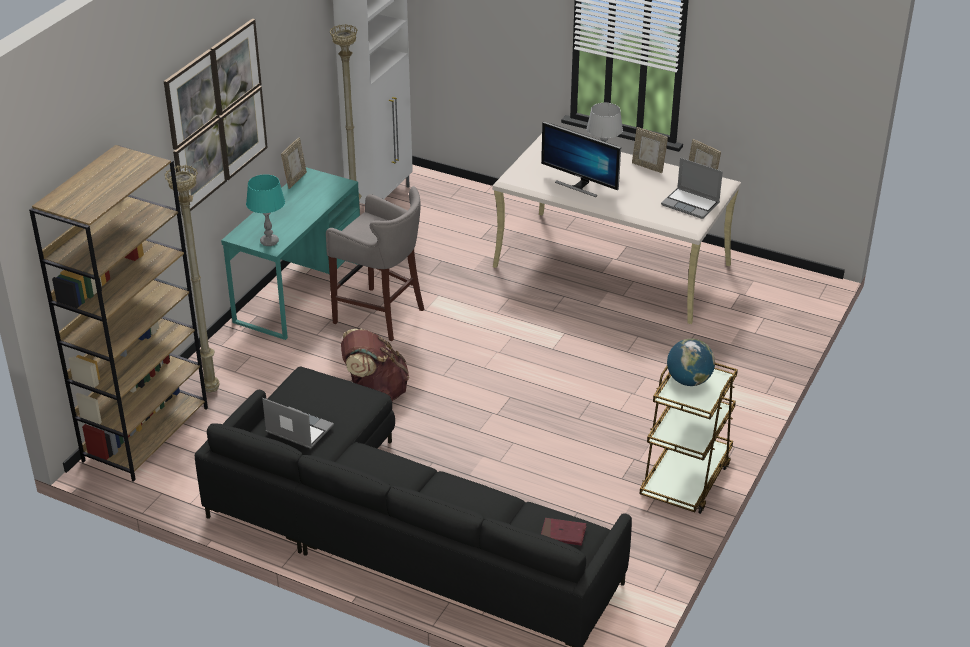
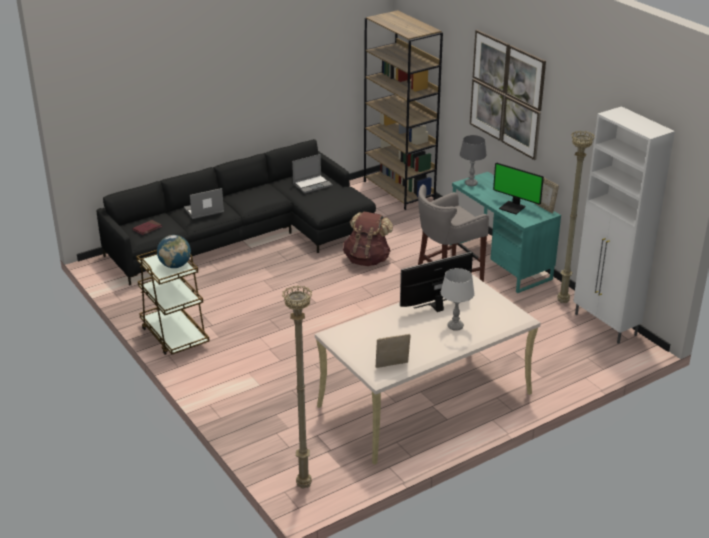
camera: 120 degrees right, 5 degrees down
beige floor lamp [164,165,219,393] -> beige floor lamp moved to [282,285,312,489]
turquoise table lamp [246,174,285,246] -> grey table lamp [460,135,487,186]
picture frame [632,127,668,173] -> none
laptop [661,158,723,219] -> laptop moved to [184,188,224,219]
none -> monitor [493,162,544,214]

